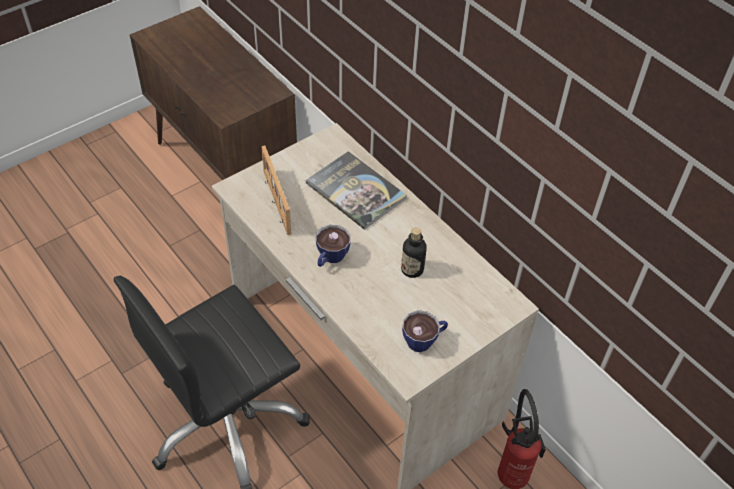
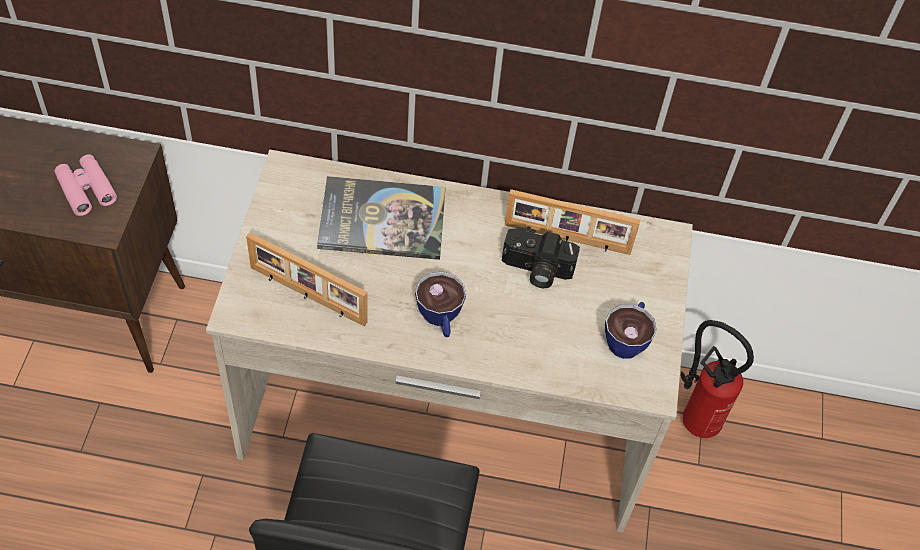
camera: 45 degrees left, 5 degrees up
bottle [401,227,427,278] -> camera [502,227,580,288]
none -> pink binoculars [55,154,117,216]
none -> picture frame [505,189,640,255]

